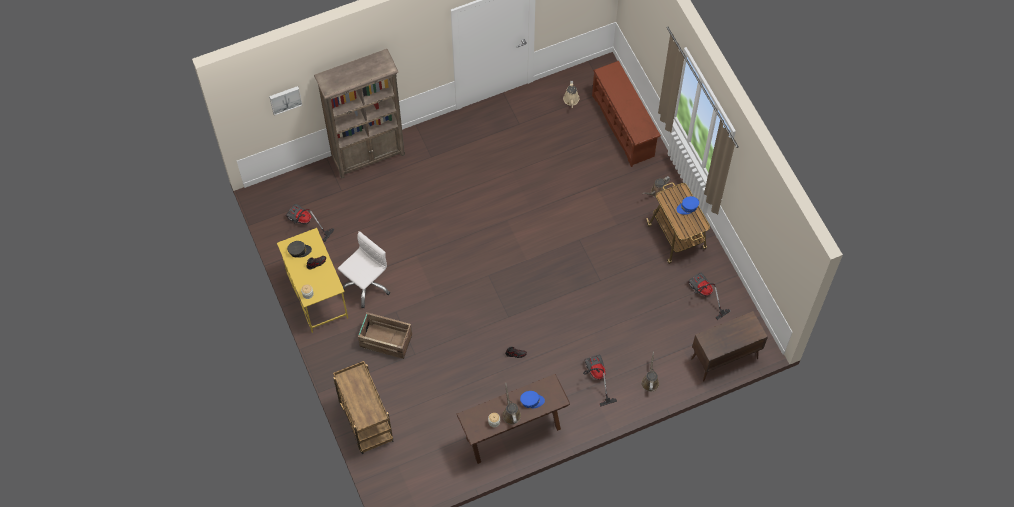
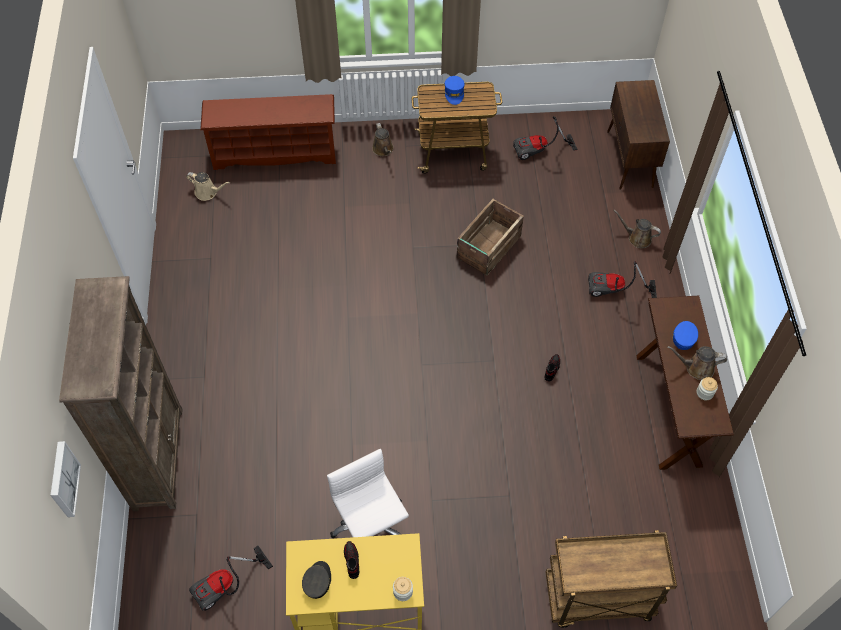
camera: 70 degrees left, 5 degrees down
crate [358,312,412,359] -> crate moved to [457,199,524,276]

